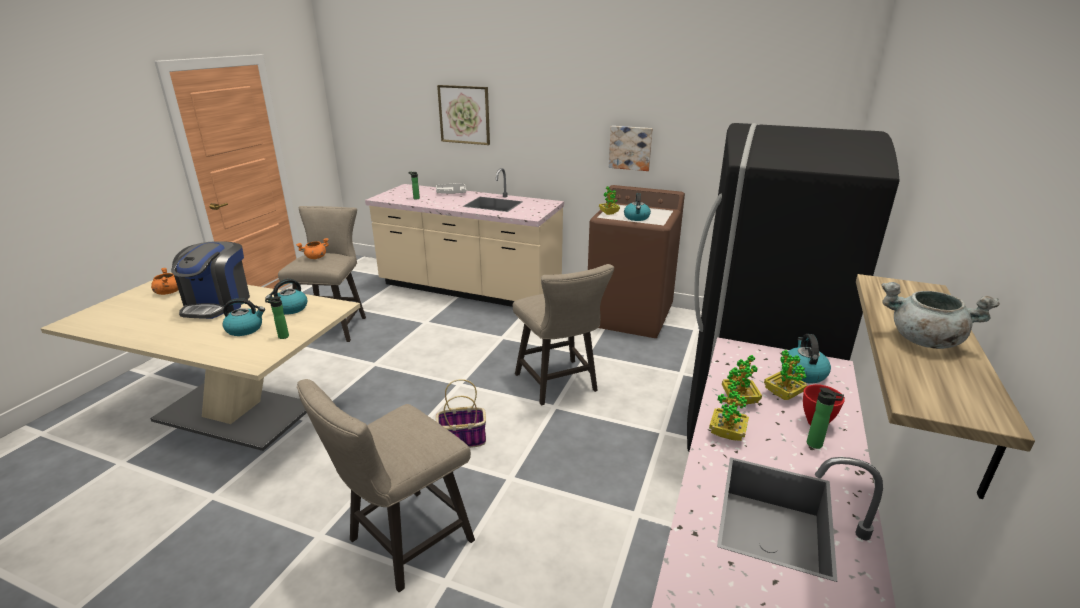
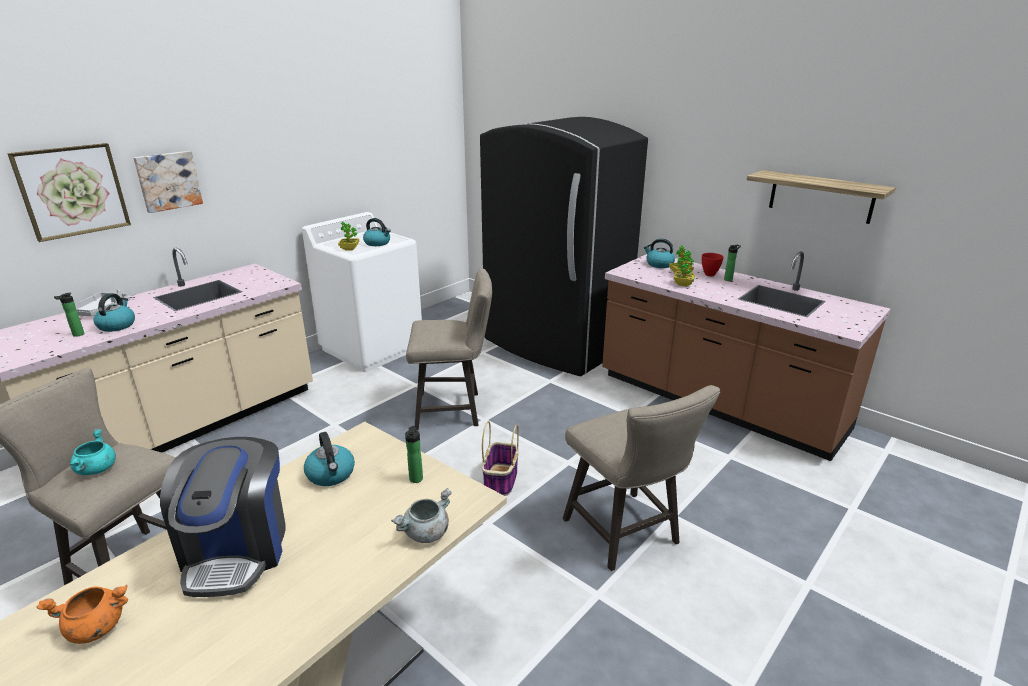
camera: 70 degrees left, 0 degrees up
coffee machine [171,241,250,319] -> coffee machine turned 60 degrees clockwise [160,437,285,597]
kettle [222,298,265,336] -> kettle moved to [94,293,135,332]
orange cooking pot [296,238,329,259] -> turquoise cooking pot [69,429,116,475]
brown washing machine [588,185,685,338] -> white washing machine [302,212,422,372]
picture [609,126,653,171] -> picture moved to [133,151,203,213]
potted plant [709,384,749,441] -> none
grey cooking pot [882,282,1000,349] -> grey cooking pot moved to [391,488,452,543]

